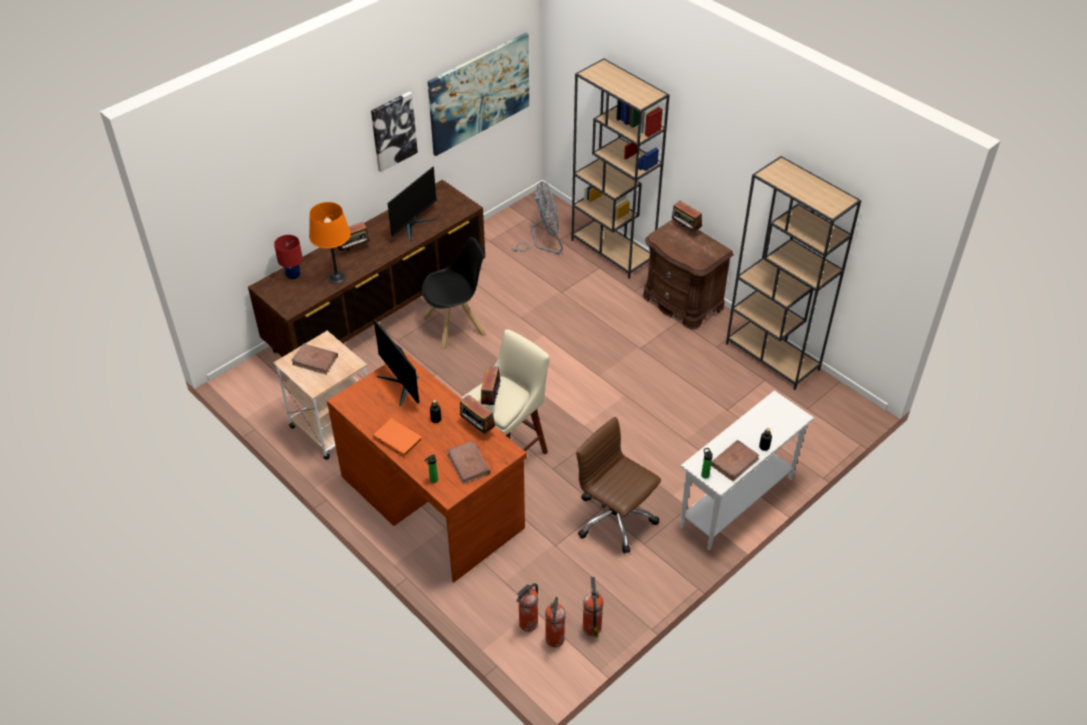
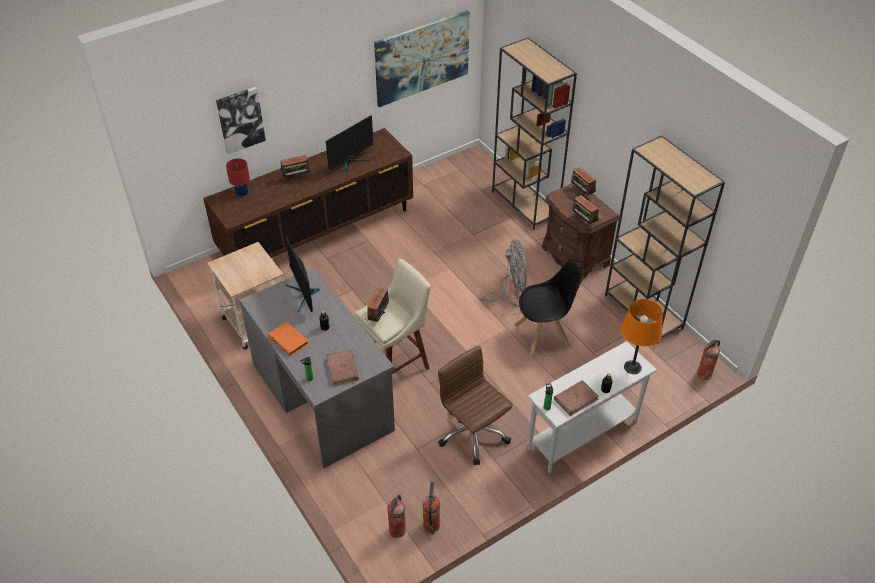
camera: 10 degrees right, 0 degrees up
brown book [291,343,338,374] -> none
orange table lamp [309,202,351,284] -> orange table lamp moved to [621,299,663,374]
brown desk [327,352,527,583] -> grey desk [239,267,395,468]
picture [371,91,418,172] -> picture moved to [216,87,266,155]
black chair [422,237,486,349] -> black chair moved to [515,259,584,358]
radio [460,394,496,434] -> radio moved to [572,195,599,225]
grey fan [512,181,563,255] -> grey fan moved to [480,239,527,307]
fire extinguisher [516,583,538,632] -> fire extinguisher moved to [697,339,720,380]

